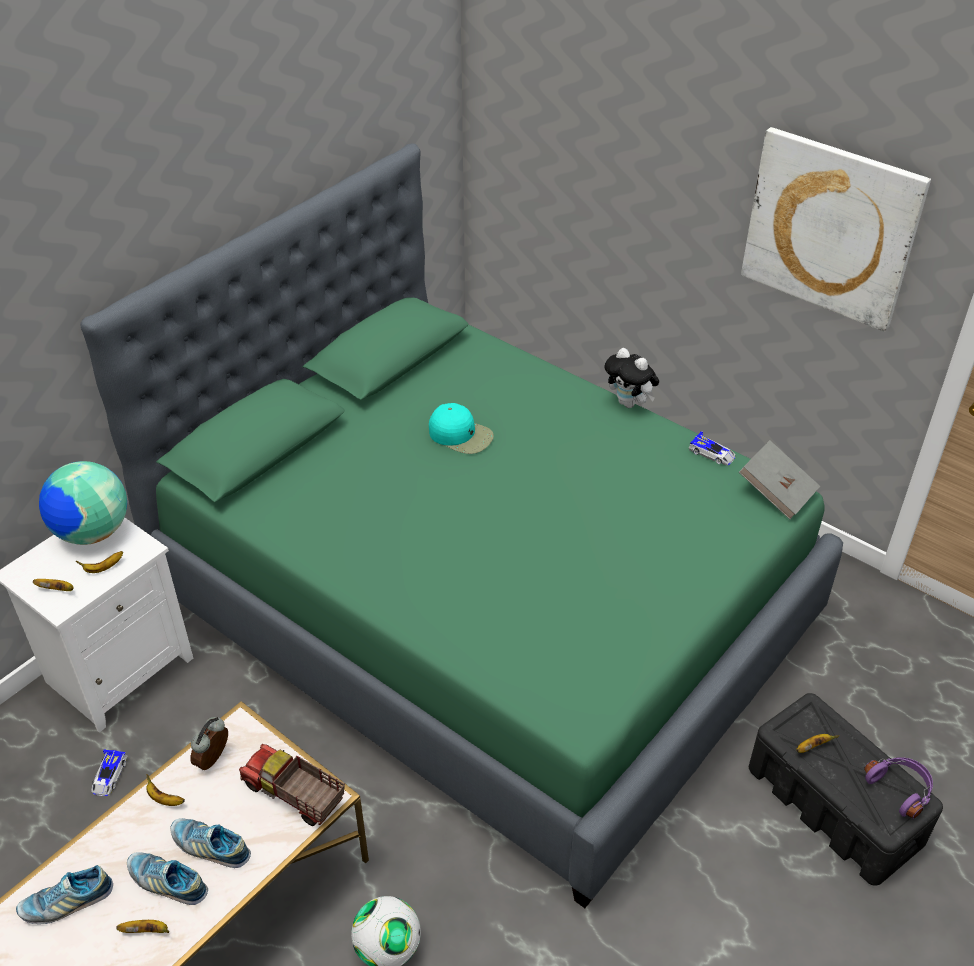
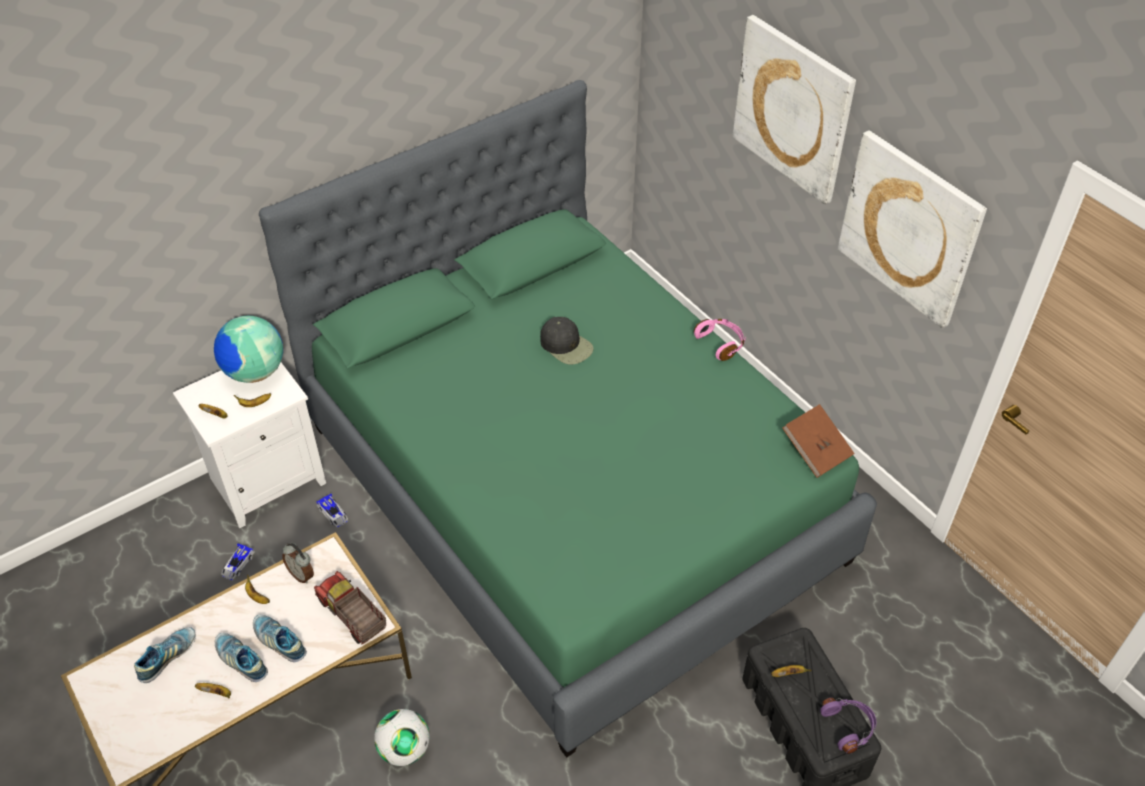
camera: 15 degrees right, 5 degrees up
shoe [16,865,113,924] -> shoe turned 135 degrees clockwise [134,627,196,683]
alarm clock [190,717,228,770] -> alarm clock turned 90 degrees counterclockwise [282,543,314,583]
turquoise cap [429,403,494,454] -> black cap [540,317,594,365]
plush toy [604,348,659,408] -> pink headphones [694,319,746,361]
toy car [689,431,735,465] -> toy car moved to [316,494,348,527]
grey book [739,440,820,520] -> brown book [782,404,855,478]
none -> picture [733,15,856,205]

